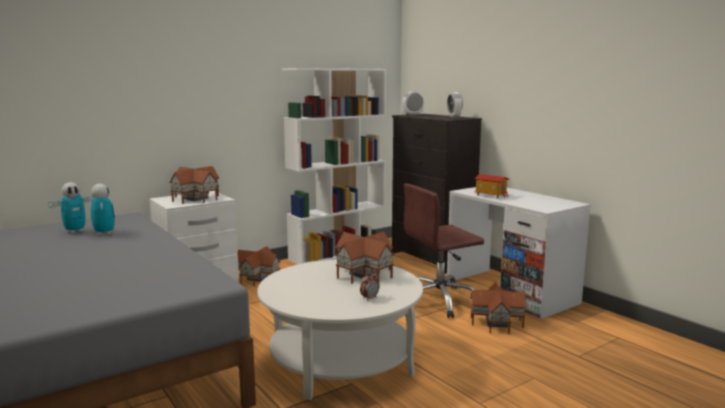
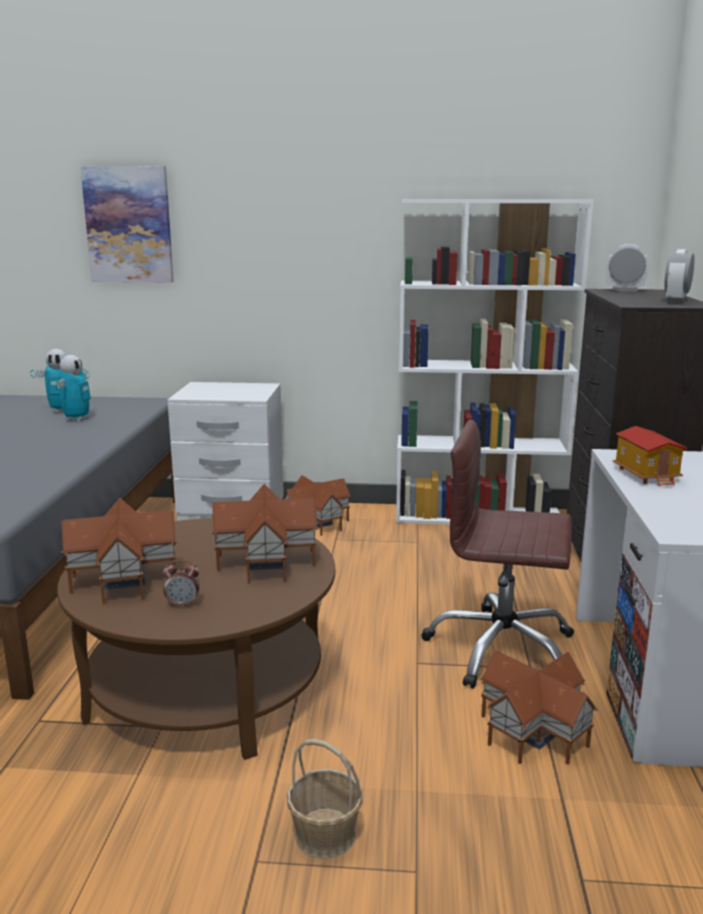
camera: 40 degrees right, 5 degrees up
toy house [169,166,220,204] -> toy house moved to [61,497,177,604]
white coffee table [257,260,423,400] -> brown coffee table [57,518,335,760]
none -> picture [80,166,174,282]
none -> basket [287,739,363,859]

